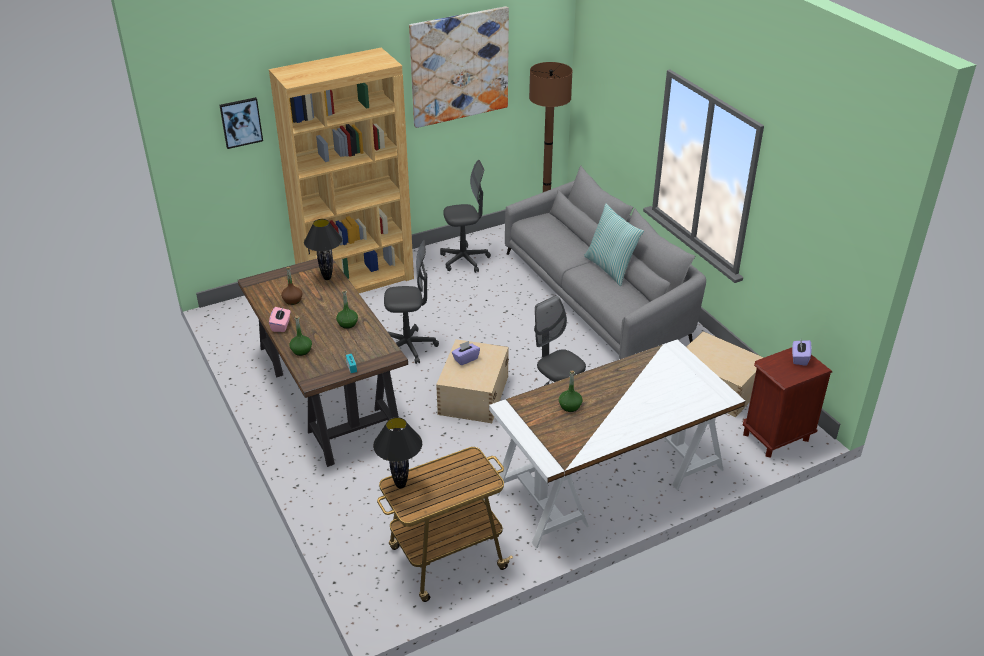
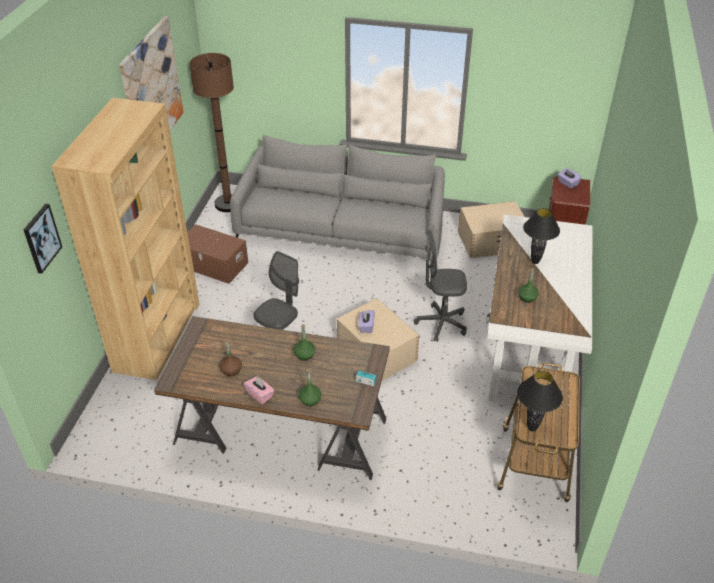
camera: 50 degrees left, 5 degrees up
black table lamp [304,219,342,280] -> black table lamp moved to [523,208,560,264]
grey office chair [440,160,491,273] -> brown storage box [187,224,248,284]
pillow [584,204,644,286] -> none

